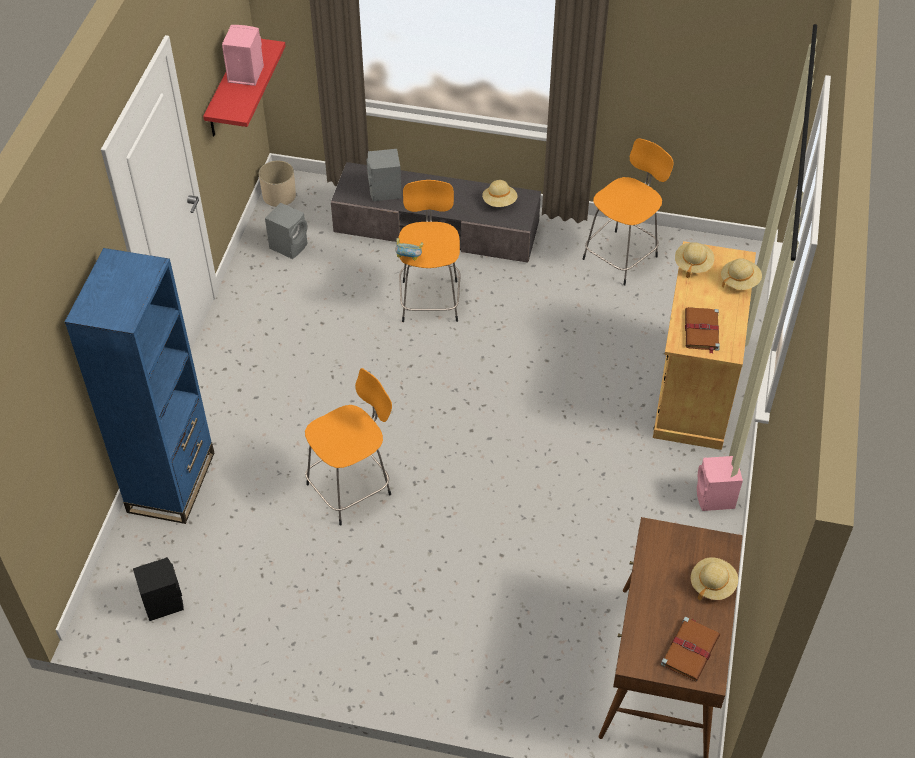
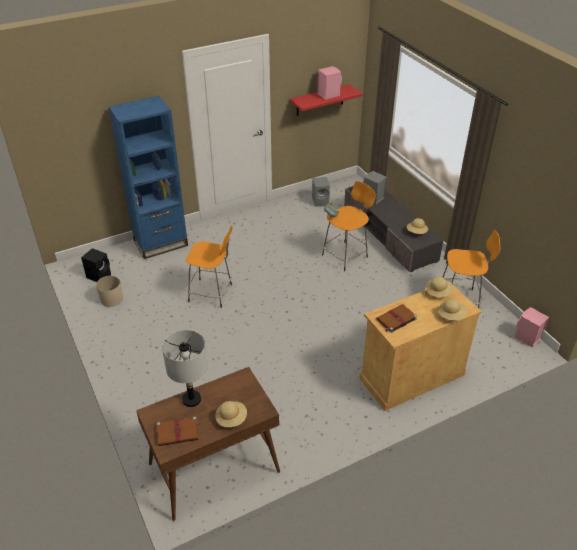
camera: 50 degrees right, 10 degrees down
beige planter [259,161,296,207] -> beige planter moved to [96,276,123,307]
pink speaker [697,456,743,511] -> pink speaker moved to [515,307,549,347]
none -> grey table lamp [162,330,208,407]

